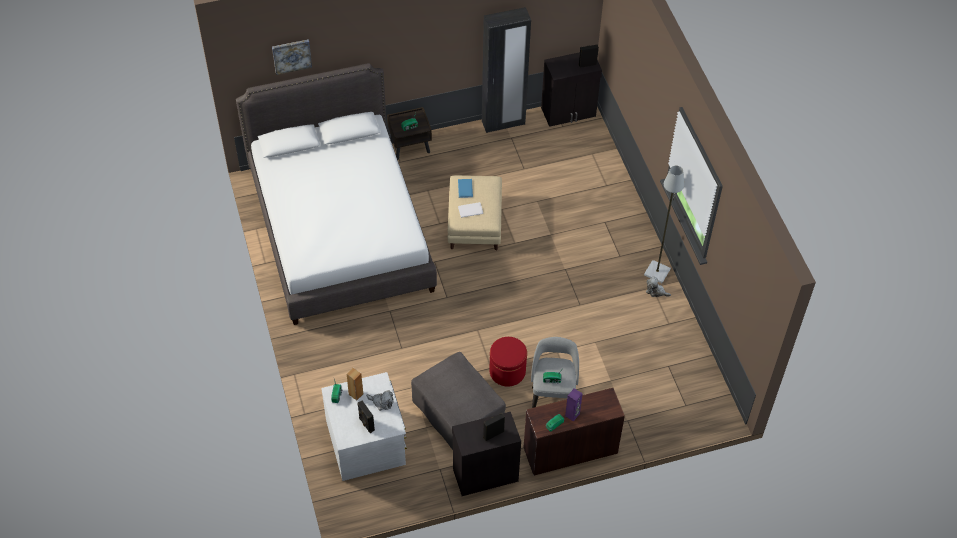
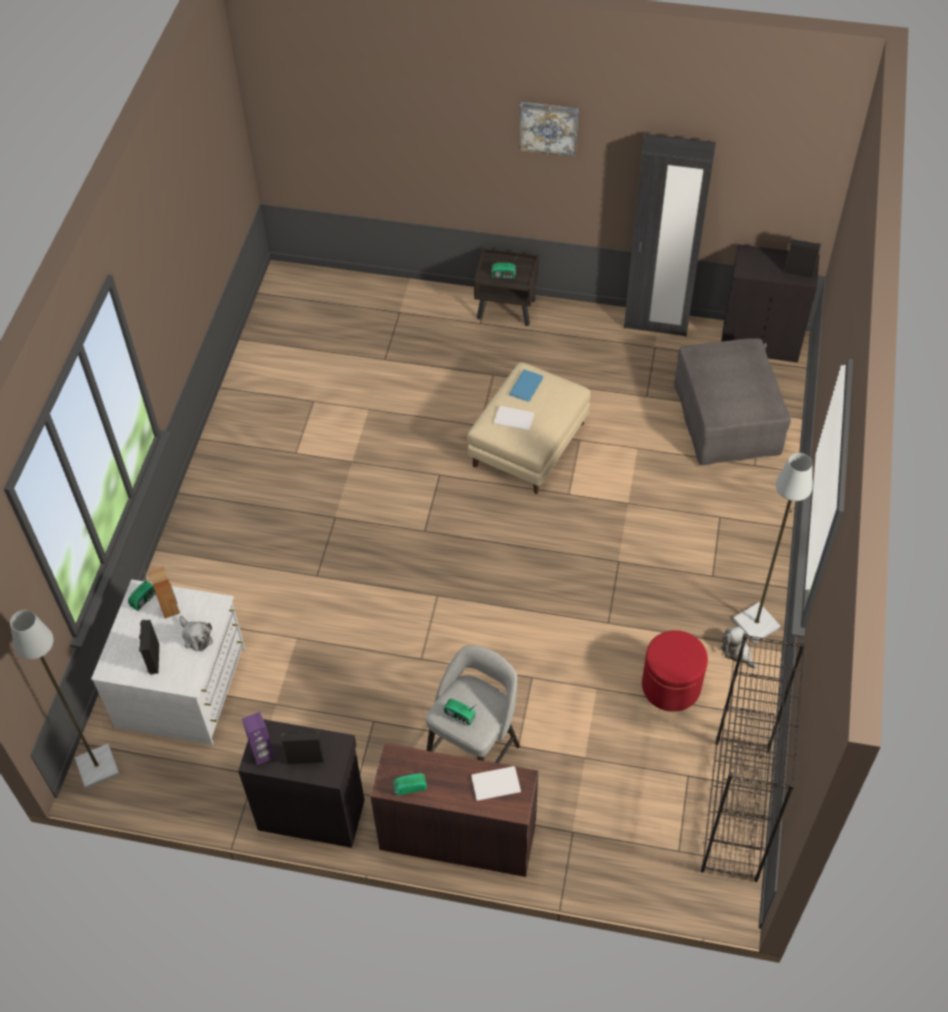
camera: 30 degrees right, 0 degrees up
white bed [236,63,437,325] -> none
picture [272,39,312,75] -> picture moved to [520,102,578,157]
grey ottoman [411,352,506,450] -> grey ottoman moved to [674,338,791,466]
red ottoman [489,337,527,386] -> red ottoman moved to [642,630,708,712]
purple speaker [565,388,583,421] -> purple speaker moved to [242,712,275,765]
none -> grey floor lamp [10,610,120,789]
none -> white book [471,766,521,801]
none -> black bookcase [701,634,805,882]

